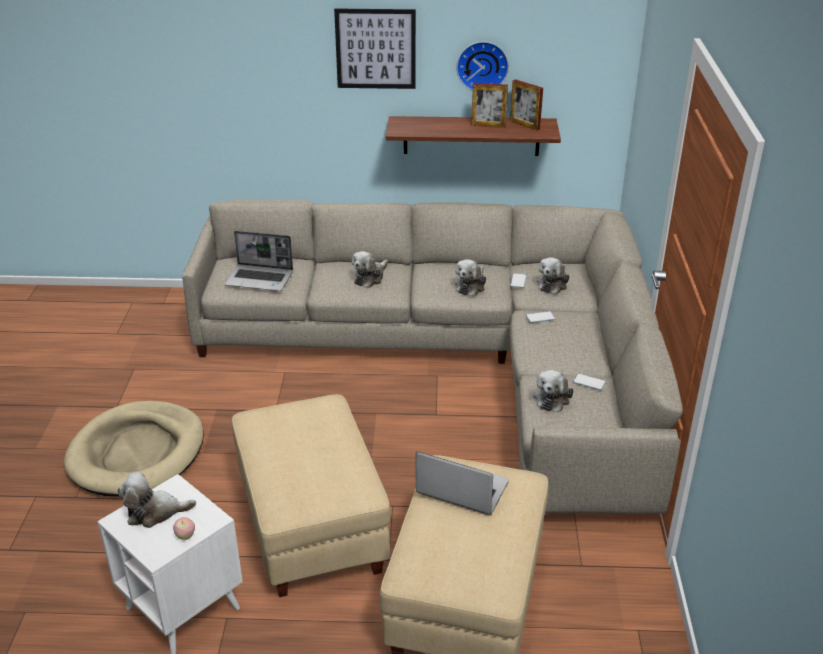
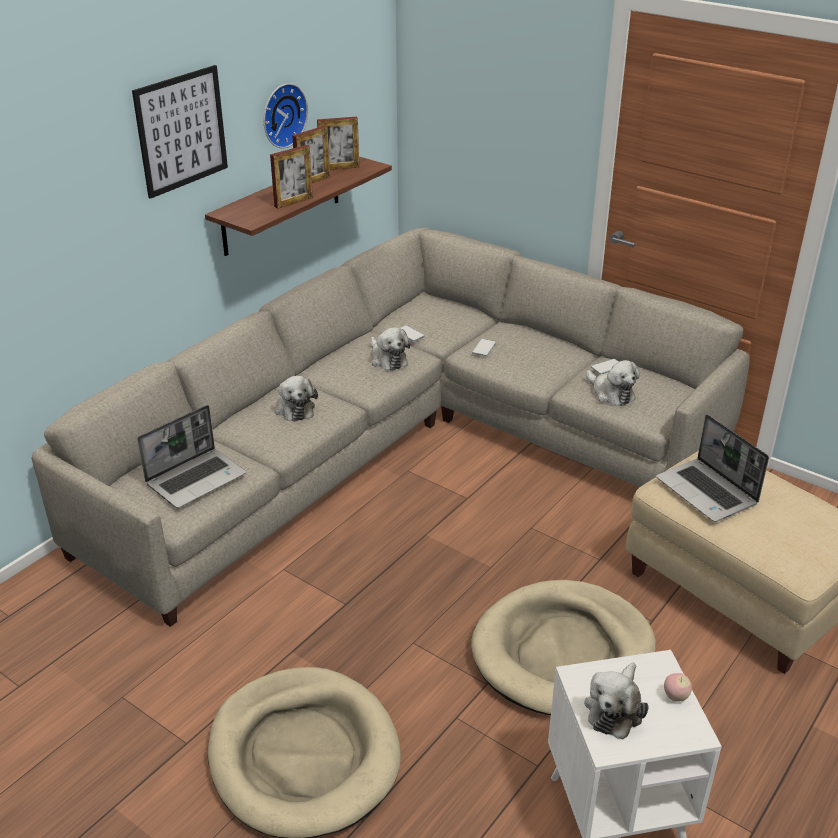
camera: 55 degrees left, 0 degrees up
beige ottoman [232,394,391,597] -> beige dog bed [471,580,656,715]
laptop [416,451,509,515] -> laptop turned 90 degrees counterclockwise [656,414,769,522]
plush toy [537,257,569,294] -> none
none -> picture frame [270,145,313,209]

